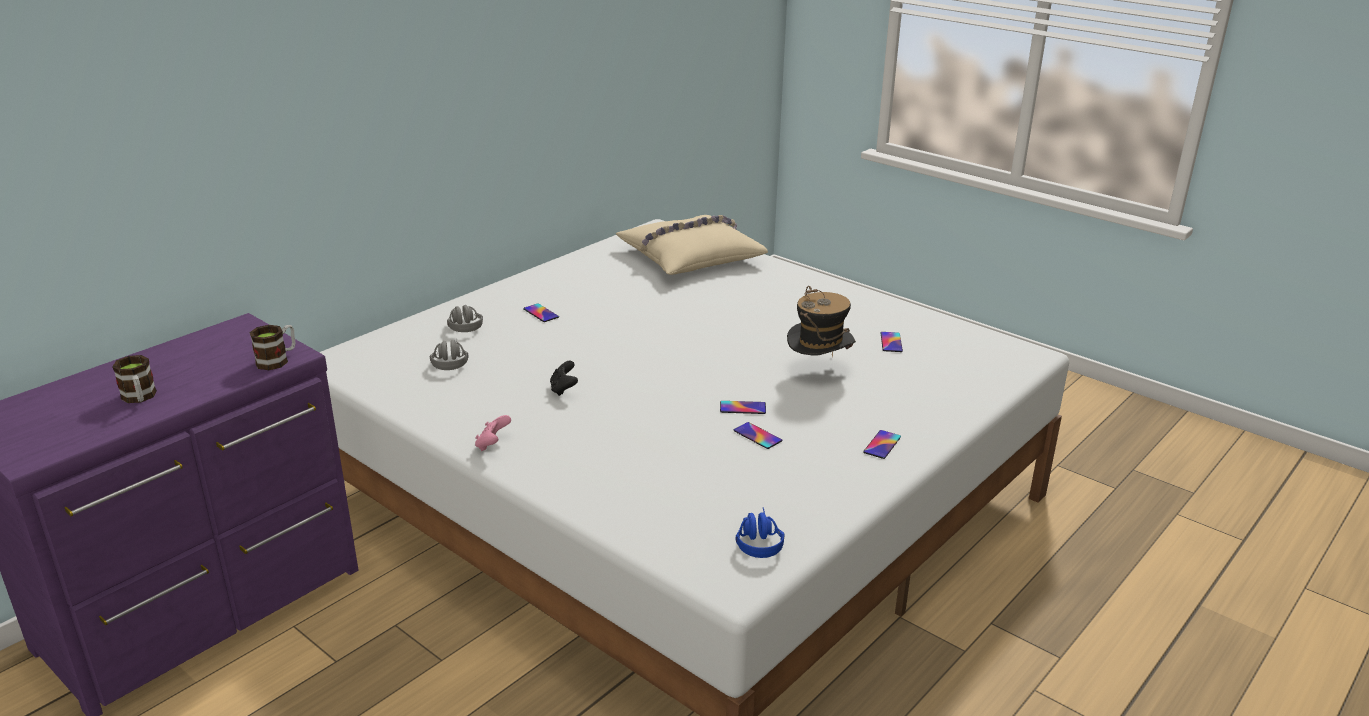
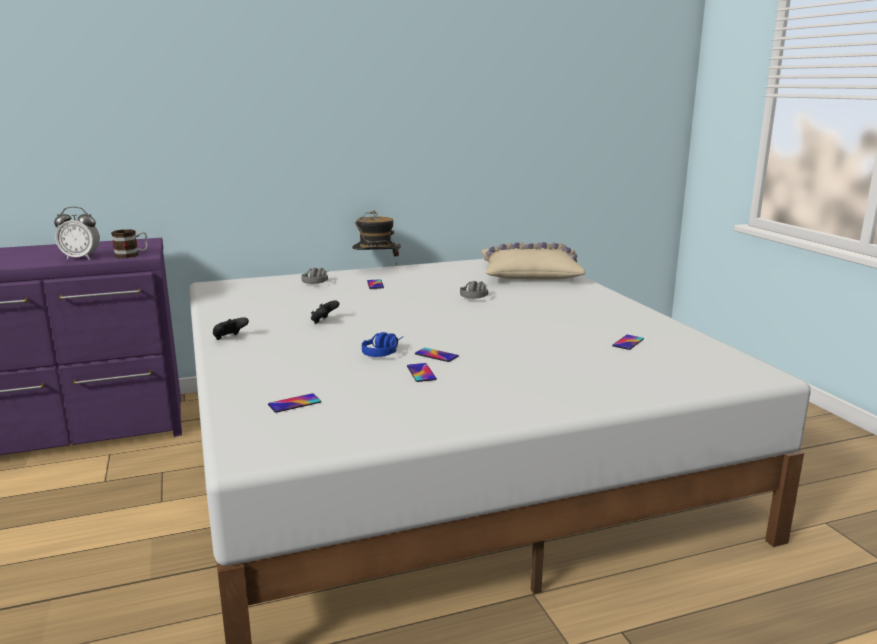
camera: 30 degrees right, 10 degrees down
mug [112,355,157,403] -> none
grey headphones [430,339,469,370] -> grey headphones moved to [460,281,488,299]
pink game controller [475,415,511,451] -> black game controller [213,317,249,340]
blue headphones [736,508,785,558] -> blue headphones moved to [362,332,404,357]
hat [787,286,856,357] -> hat moved to [352,210,401,266]
phone [863,430,901,459] -> phone moved to [268,393,321,413]
none -> alarm clock [54,207,100,260]

